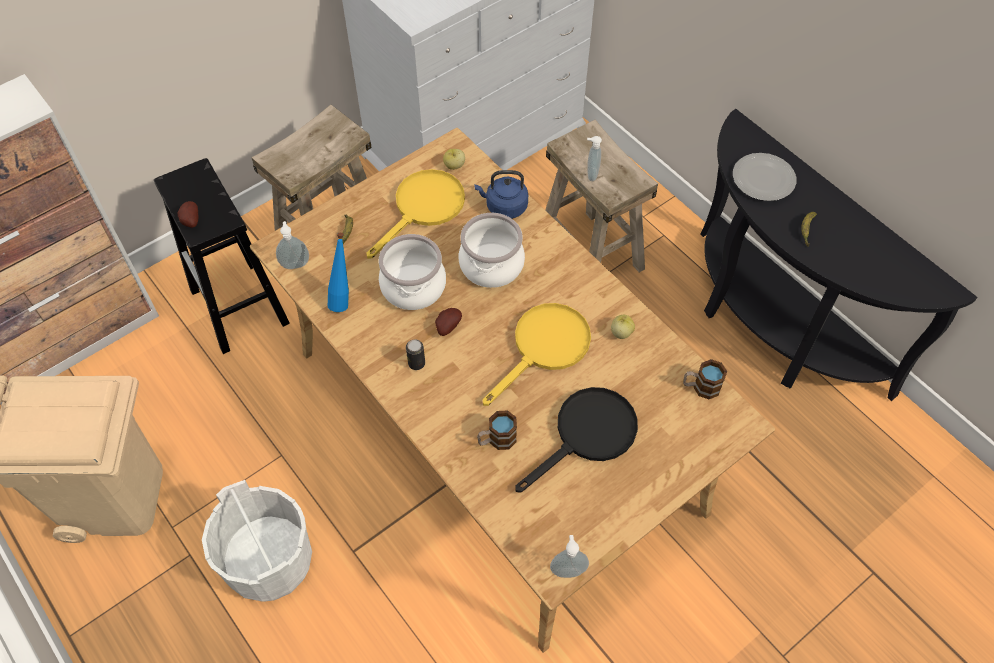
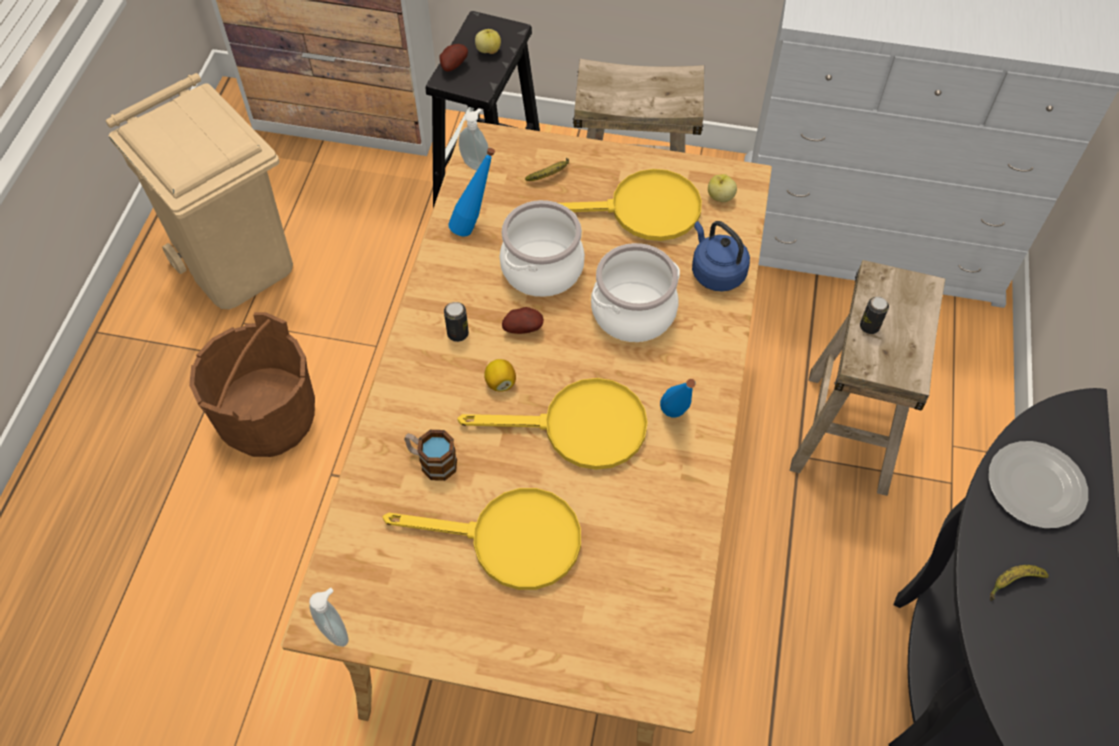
camera: 50 degrees right, 0 degrees up
white bucket [202,480,312,602] -> brown bucket [189,312,315,457]
black frying pan [516,387,638,493] -> yellow frying pan [382,488,581,590]
soap dispenser [587,136,602,181] -> can [860,297,889,334]
apple [611,315,635,339] -> apple moved to [475,29,501,54]
mug [683,359,727,399] -> none
none -> lemon [484,359,516,392]
none -> blue bottle [660,379,696,418]

